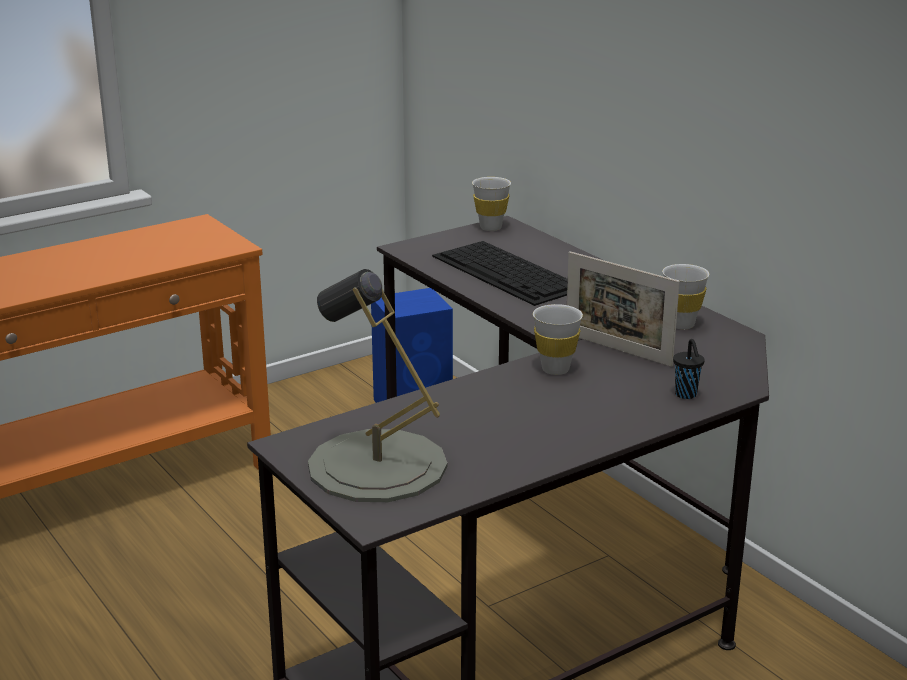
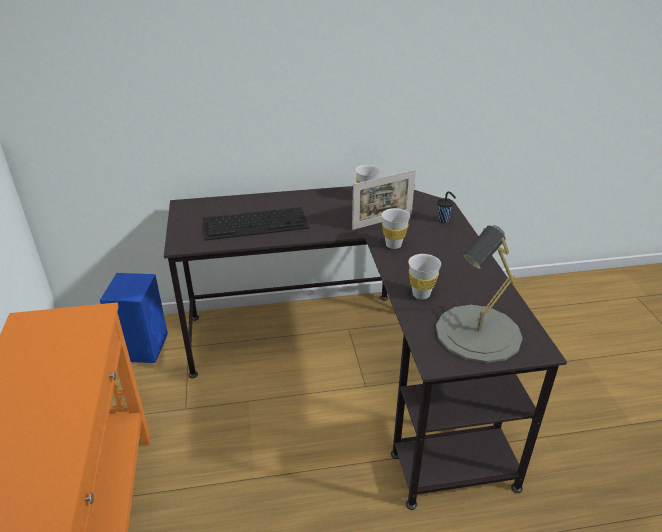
camera: 65 degrees left, 10 degrees up
white cup [472,177,511,231] -> white cup moved to [408,254,441,300]

